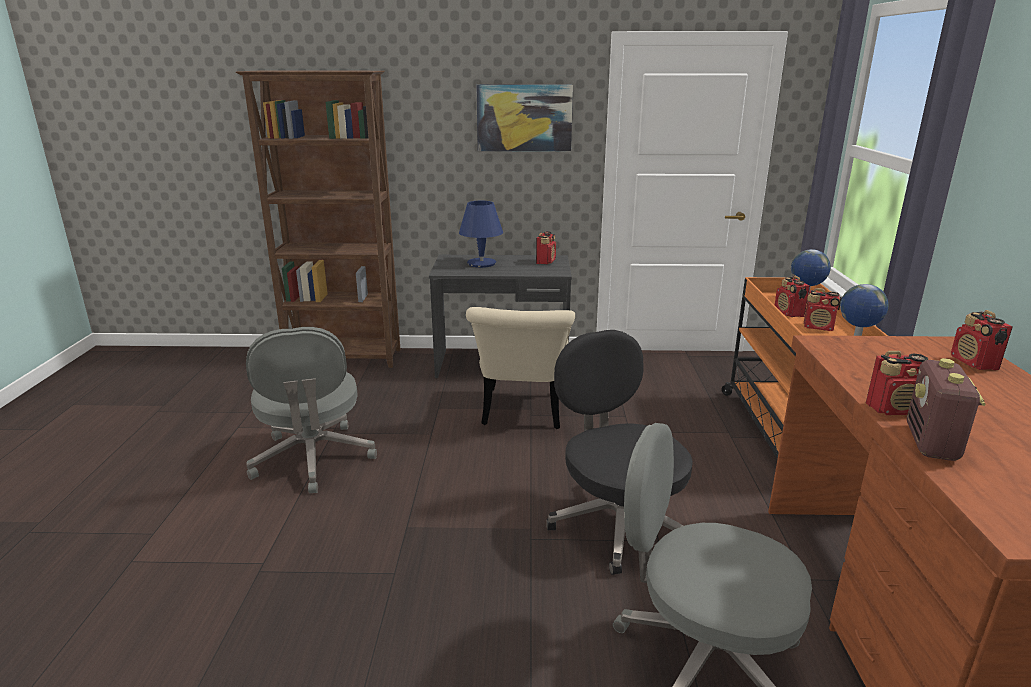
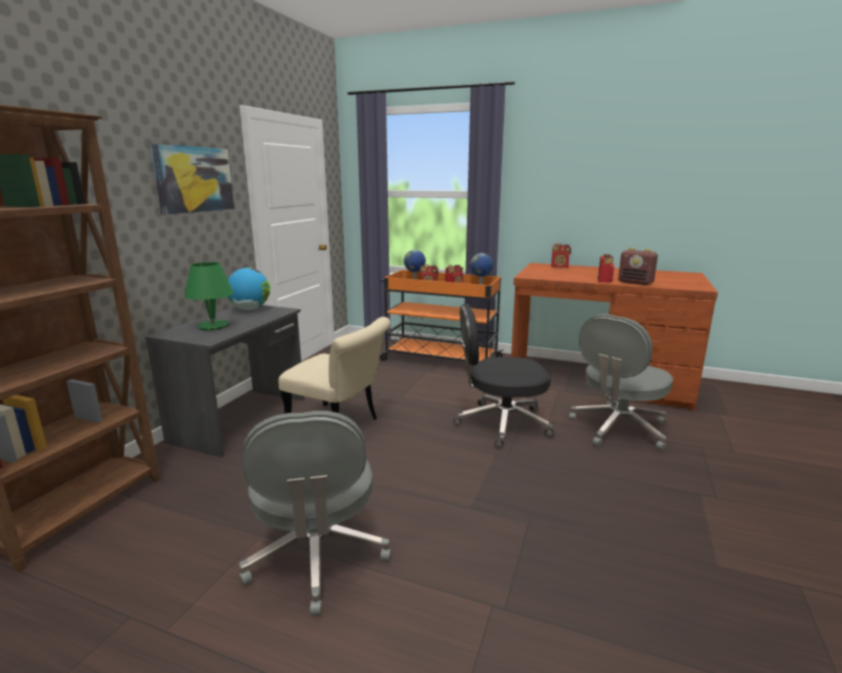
camera: 70 degrees left, 5 degrees down
grey office chair [246,327,377,493] -> grey office chair turned 75 degrees clockwise [239,411,391,615]
blue table lamp [459,201,503,268] -> green table lamp [184,262,234,330]
radio [536,232,556,264] -> globe [227,268,271,310]

